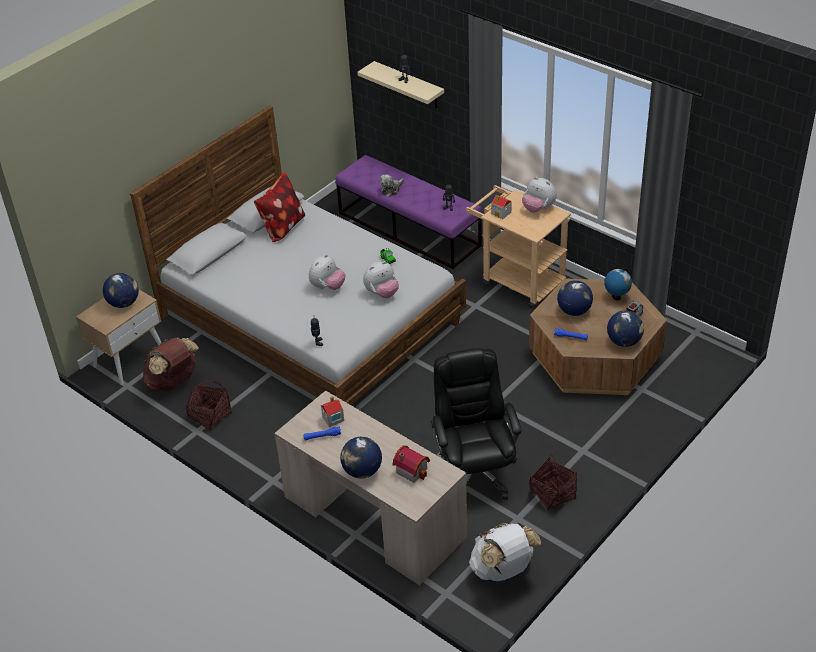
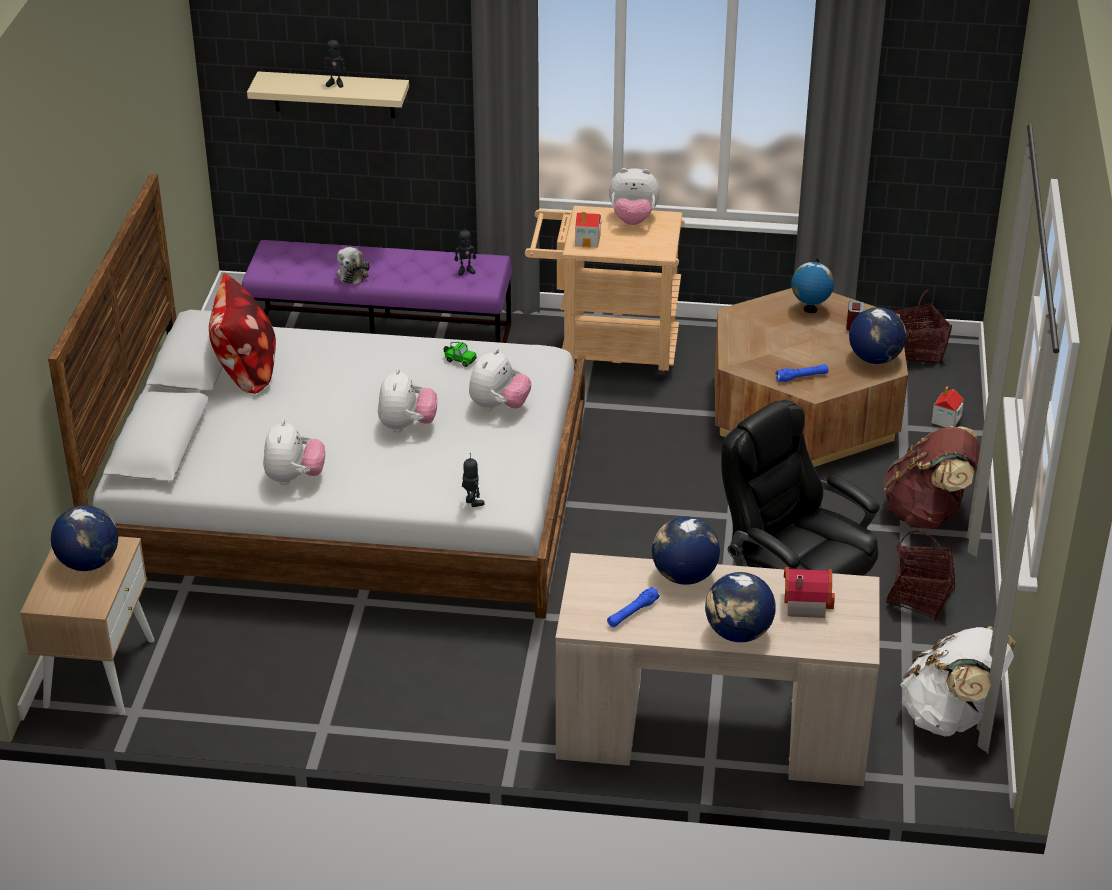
camera: 35 degrees left, 5 degrees down
brown backpack [142,337,199,392] -> brown backpack moved to [884,426,980,528]
basket [186,381,232,431] -> basket moved to [891,290,952,364]
toy house [321,396,344,427] -> toy house moved to [931,387,964,427]
globe [557,281,593,316] -> globe moved to [652,517,720,585]
none -> plush toy [263,419,325,485]

